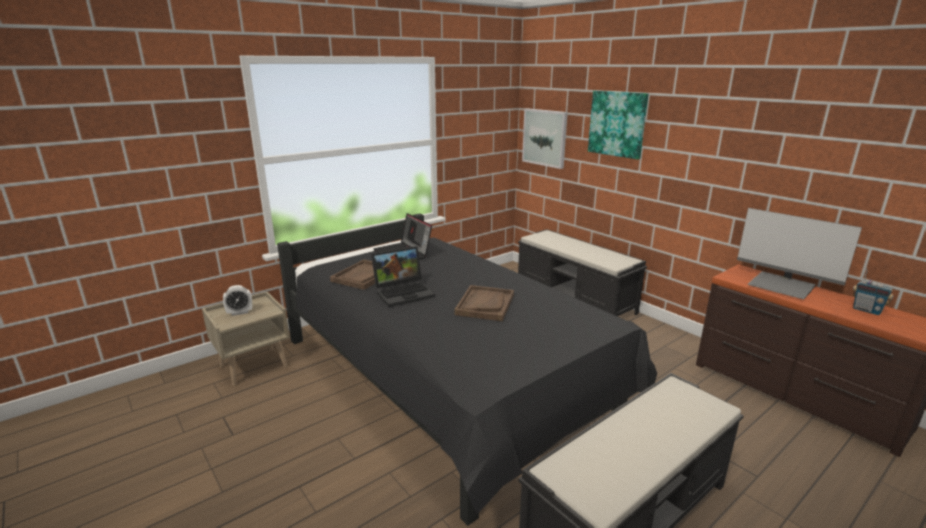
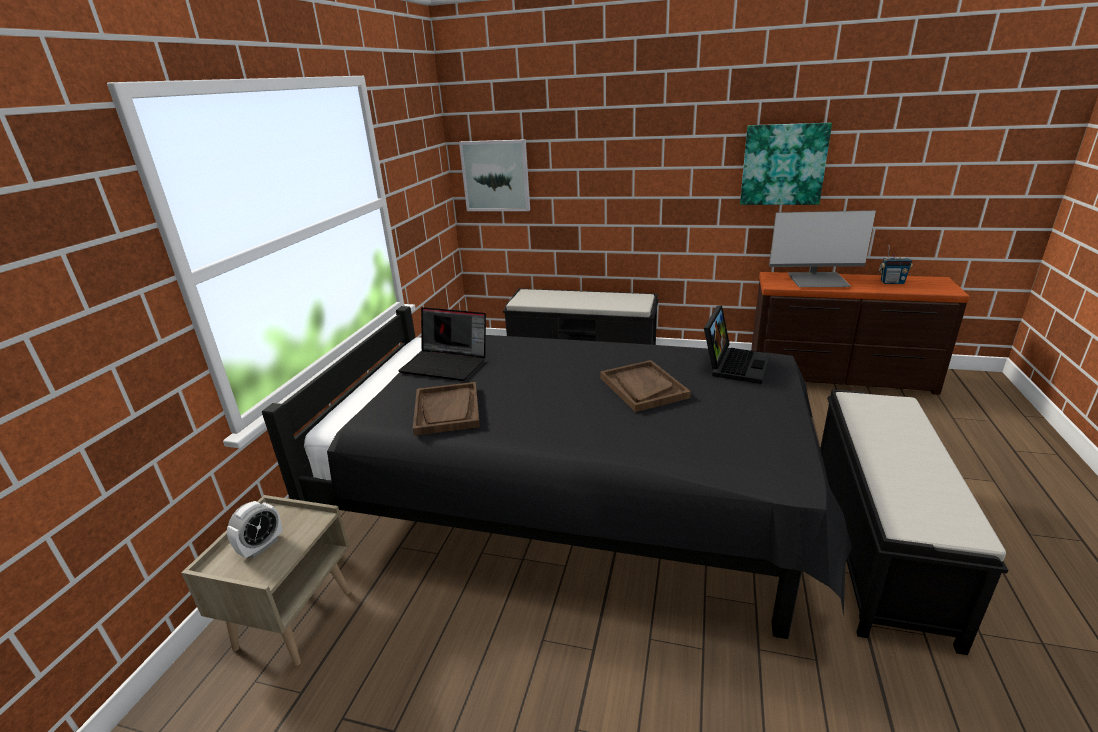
camera: 35 degrees left, 5 degrees up
laptop [371,246,435,307] -> laptop moved to [704,305,770,384]
picture [588,91,649,159] -> picture moved to [740,123,832,205]

